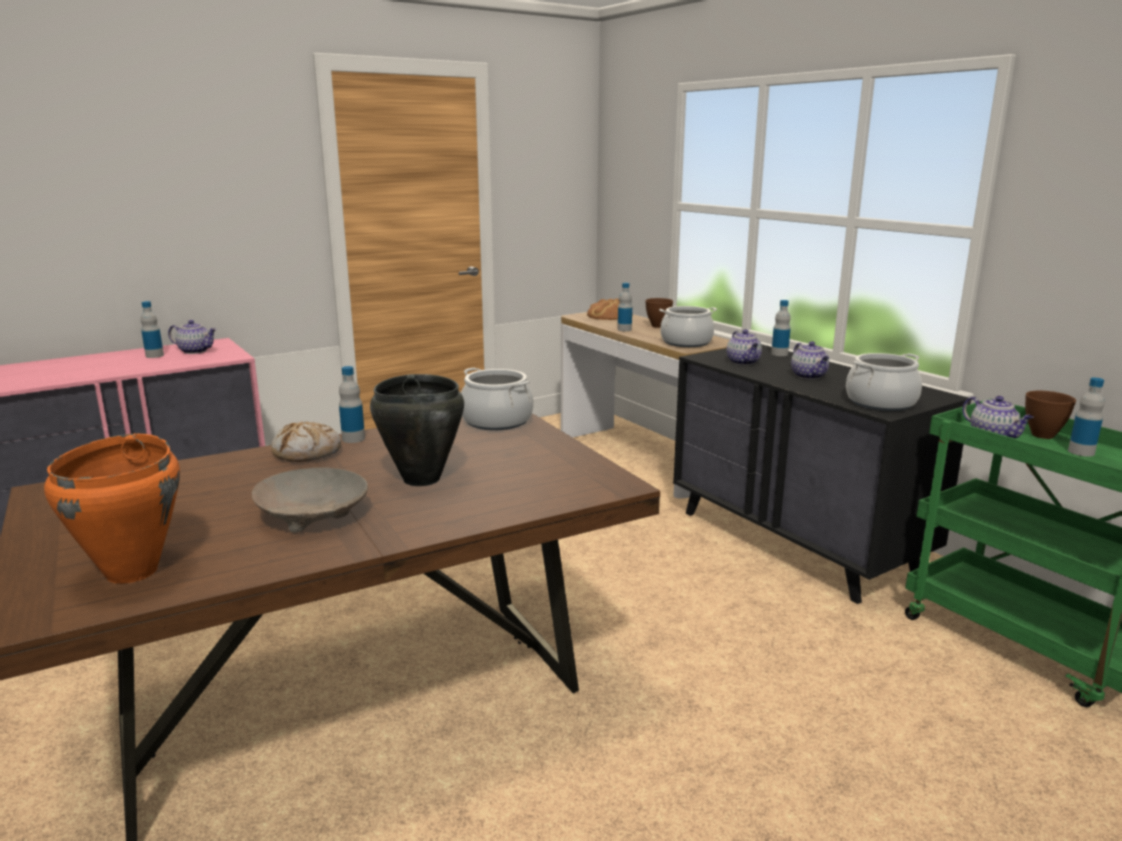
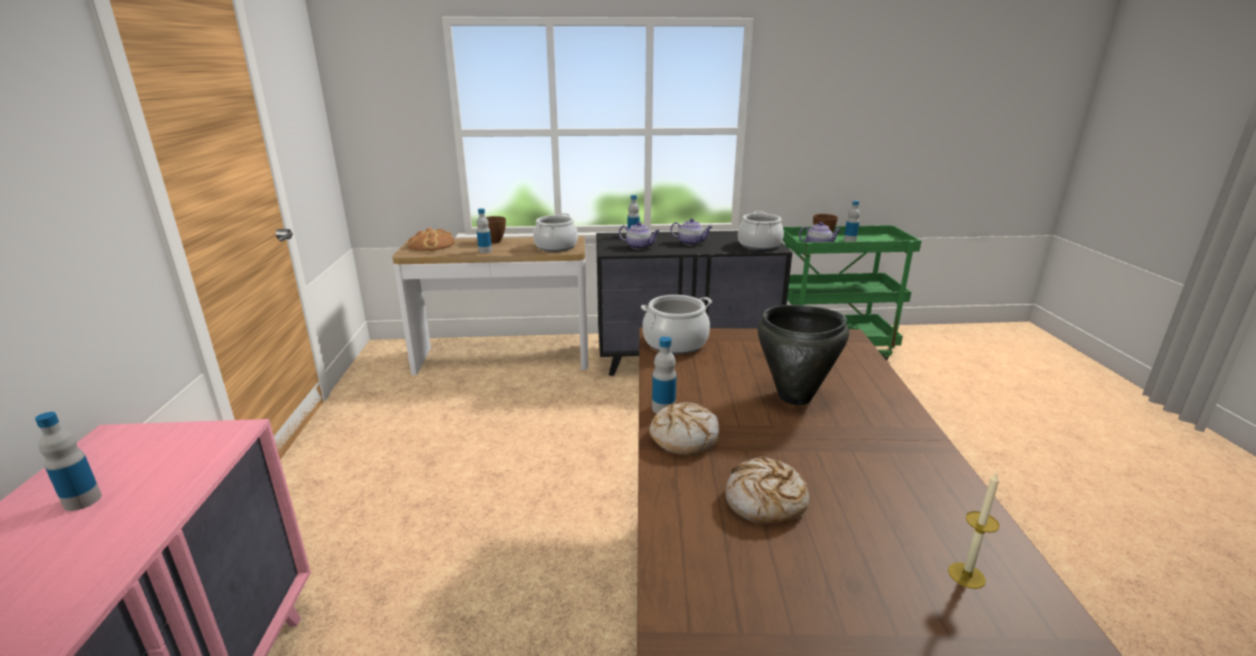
camera: 60 degrees left, 5 degrees up
orange cooking pot [44,433,180,584] -> candle [948,473,1000,589]
teapot [168,320,217,354] -> none
beige bowl [252,467,368,533] -> none
none -> bread [725,456,809,525]

